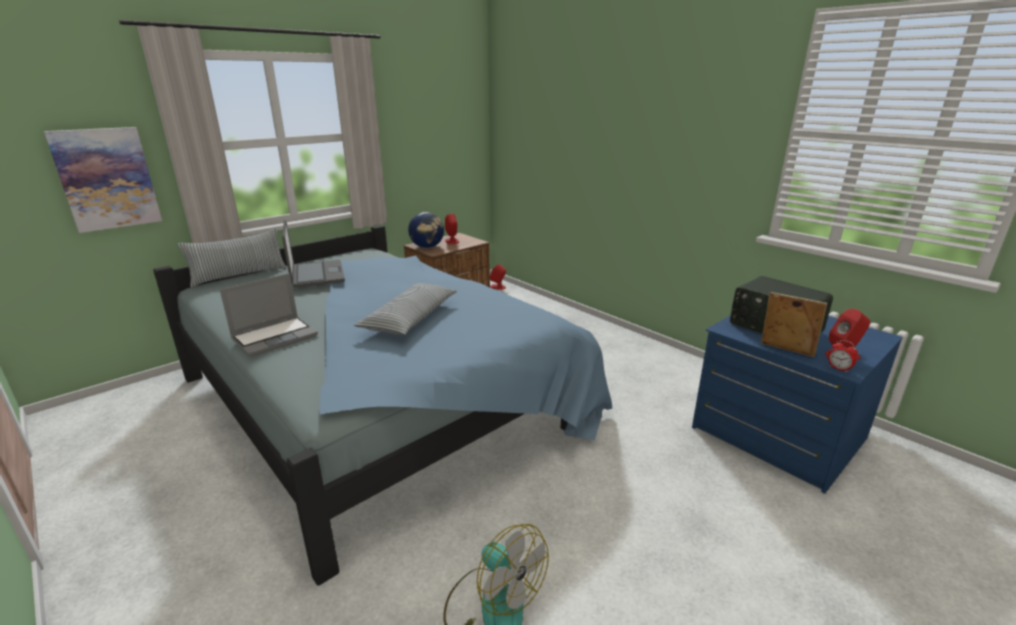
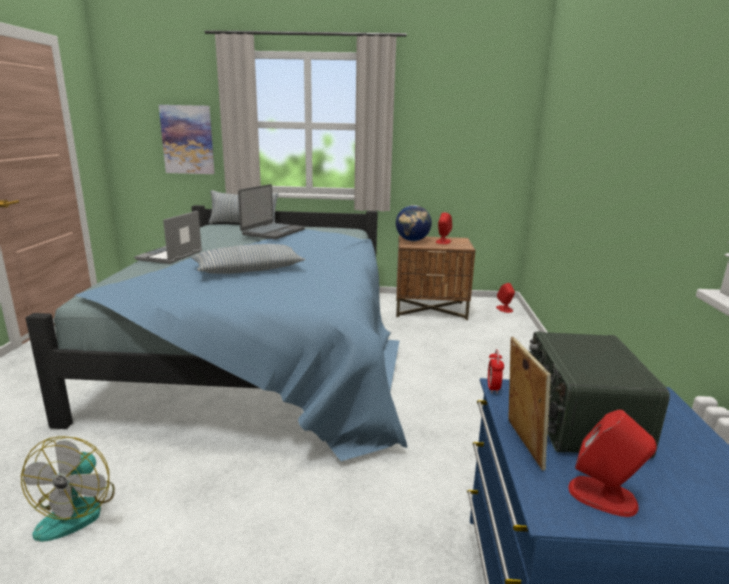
camera: 45 degrees right, 5 degrees down
laptop [220,273,318,357] -> laptop turned 105 degrees clockwise [134,211,202,264]
alarm clock [828,340,858,373] -> alarm clock moved to [488,349,504,394]

